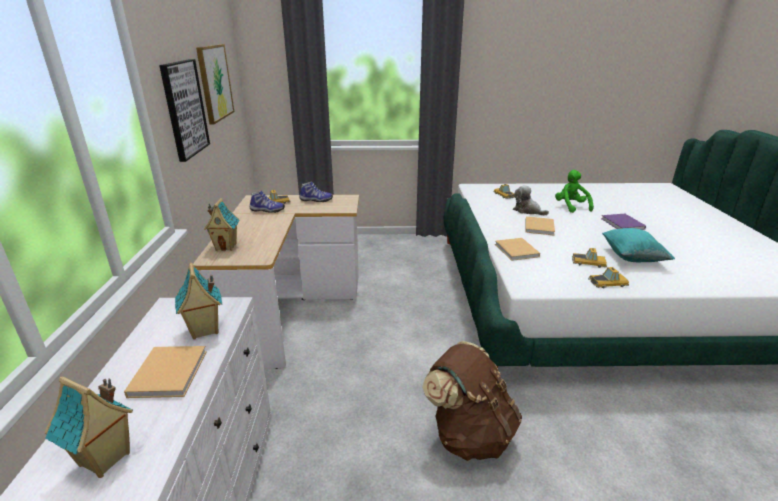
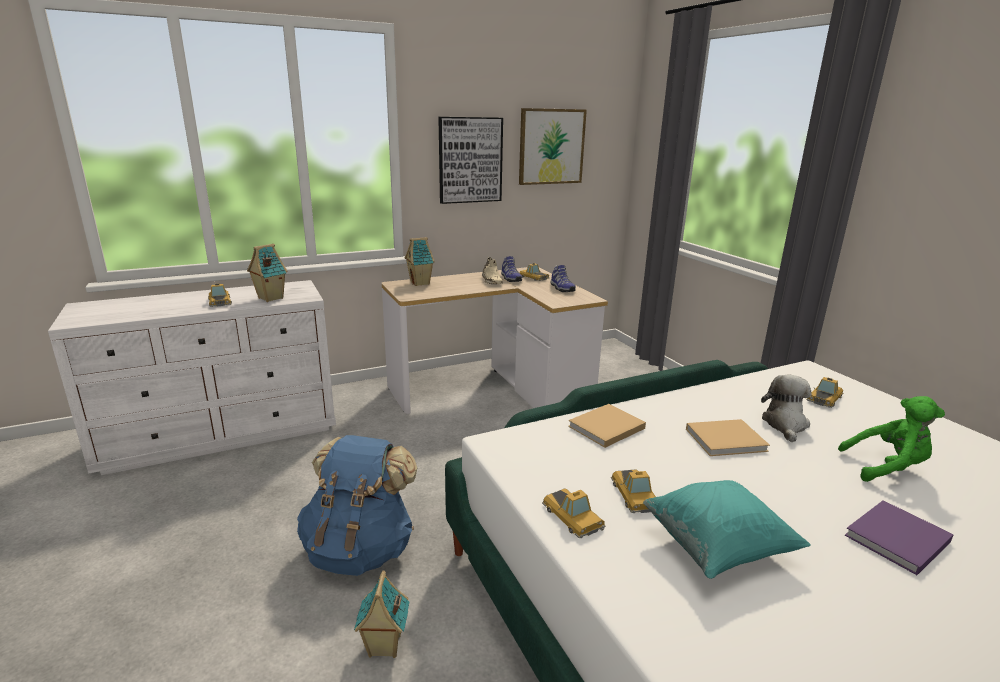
camera: 65 degrees right, 5 degrees down
toy house [45,376,133,478] -> toy house moved to [354,570,409,658]
beige book [124,346,207,398] -> toy car [208,283,232,307]
brown backpack [422,341,522,461] -> blue backpack [297,435,417,576]
green plush toy [555,170,594,213] -> green plush toy turned 45 degrees clockwise [838,396,945,482]
none -> beige shoe [482,257,502,284]

